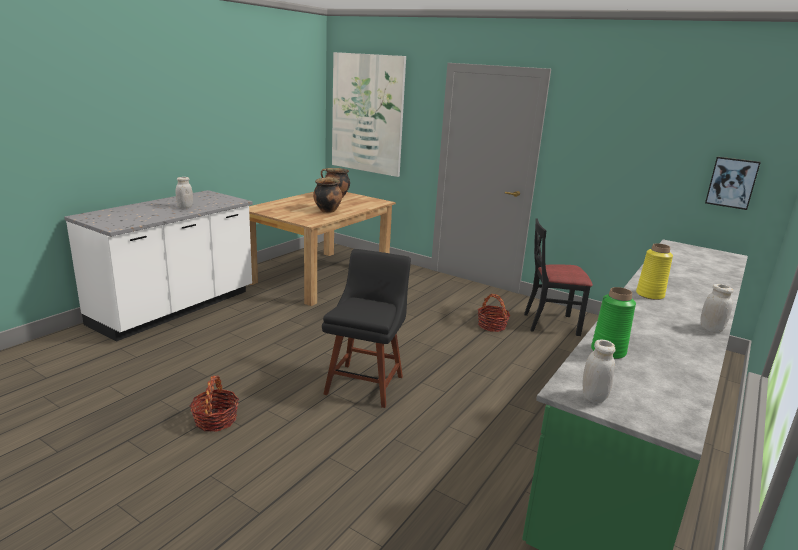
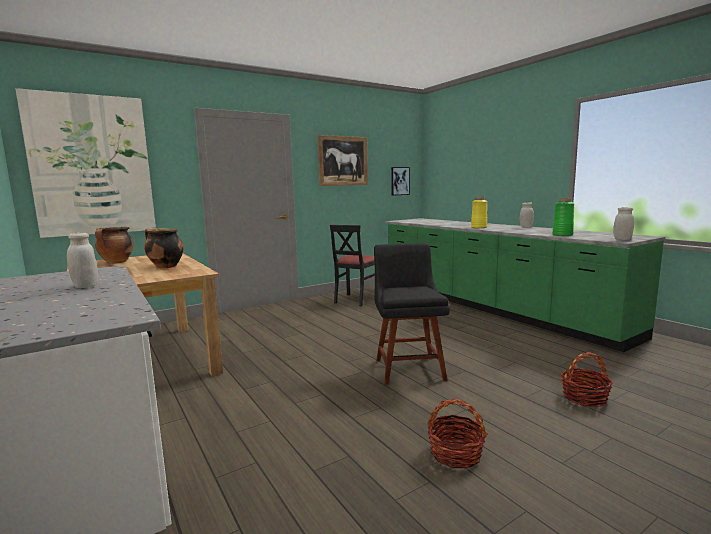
camera: 65 degrees left, 10 degrees down
black chair [322,249,411,408] -> black chair turned 45 degrees clockwise [374,243,450,385]
basket [478,294,510,332] -> basket moved to [561,352,613,407]
none -> picture [317,135,368,186]

